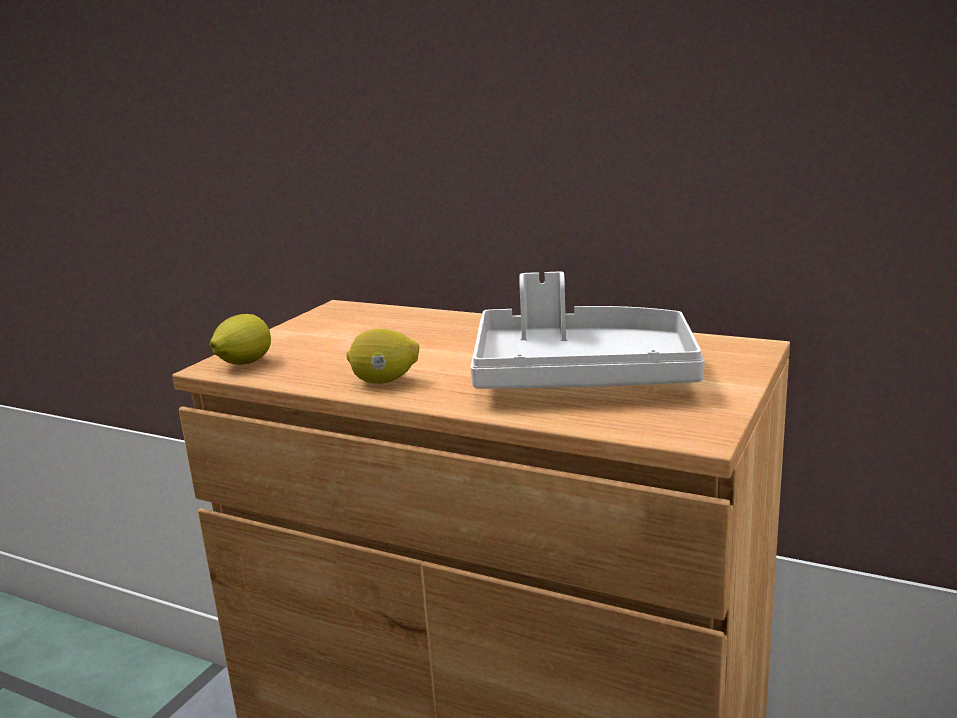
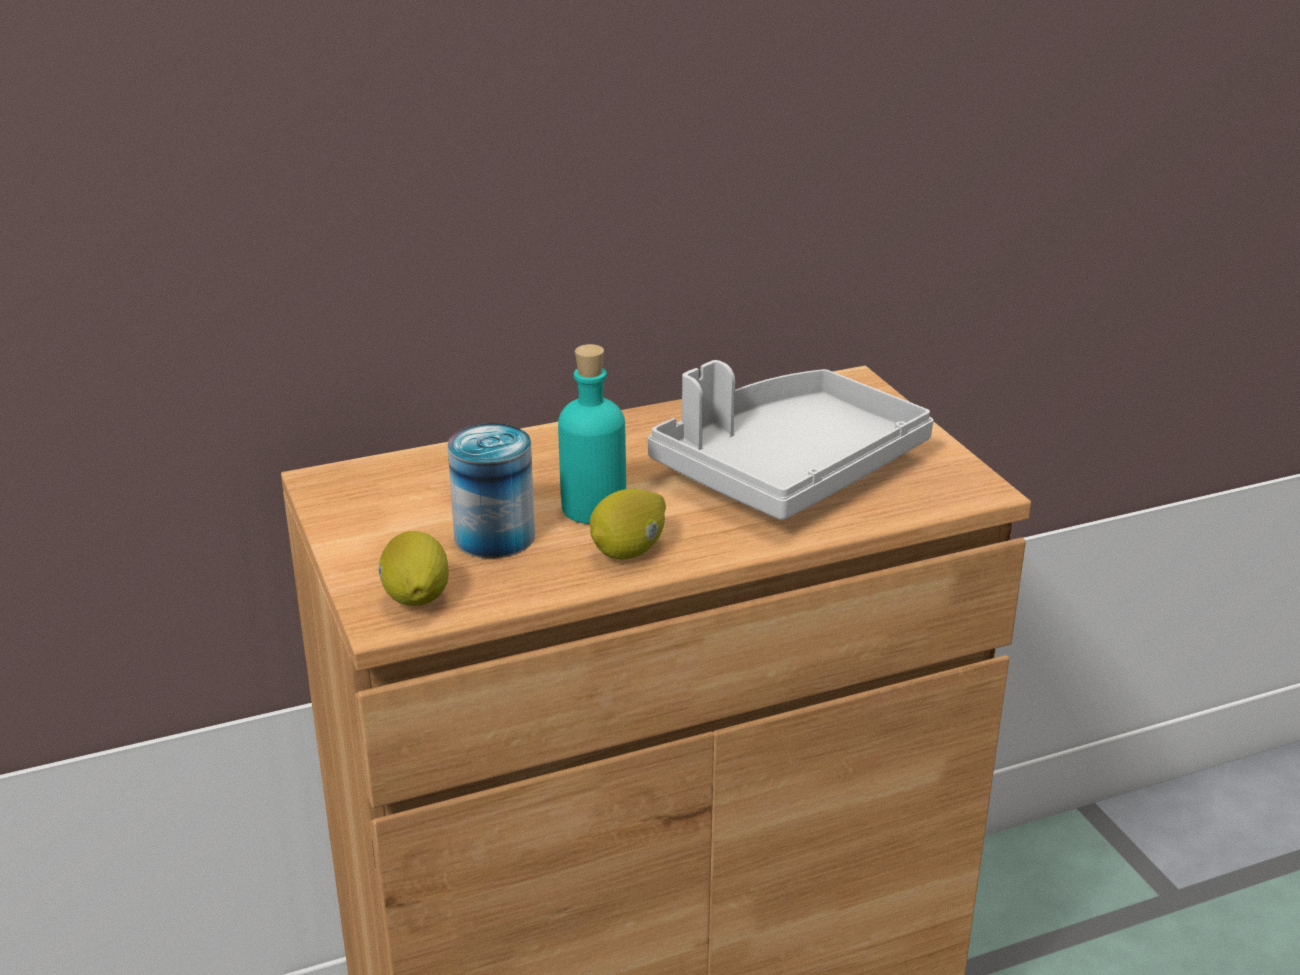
camera: 50 degrees left, 10 degrees up
none -> can [447,423,535,558]
none -> turquoise bottle [558,344,626,524]

